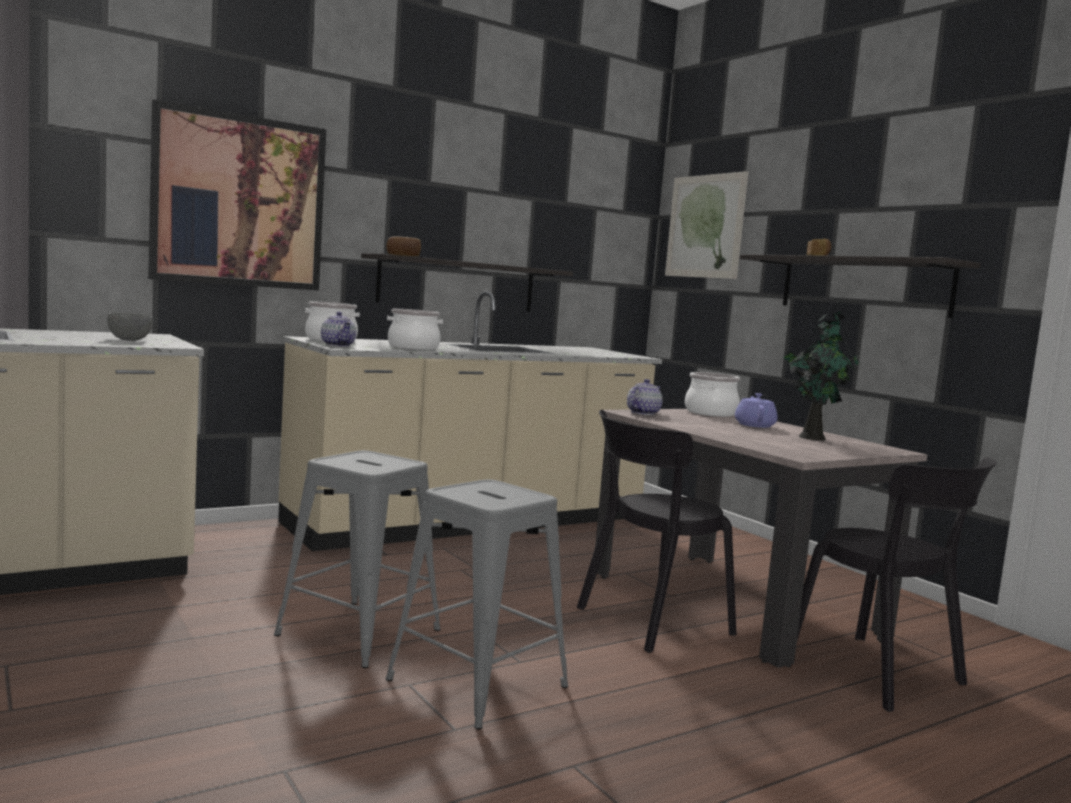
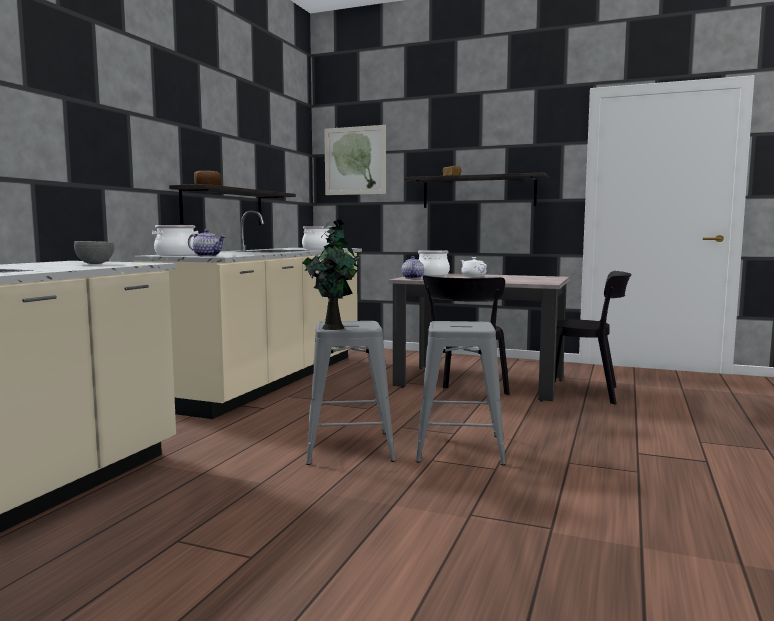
camera: 35 degrees left, 0 degrees up
picture [148,99,326,291] -> none
cooking pot [387,309,443,350] -> cooking pot moved to [302,226,331,249]
purple teapot [735,393,778,428] -> white teapot [461,257,487,277]
potted plant [783,312,859,441] -> potted plant moved to [302,219,361,330]

